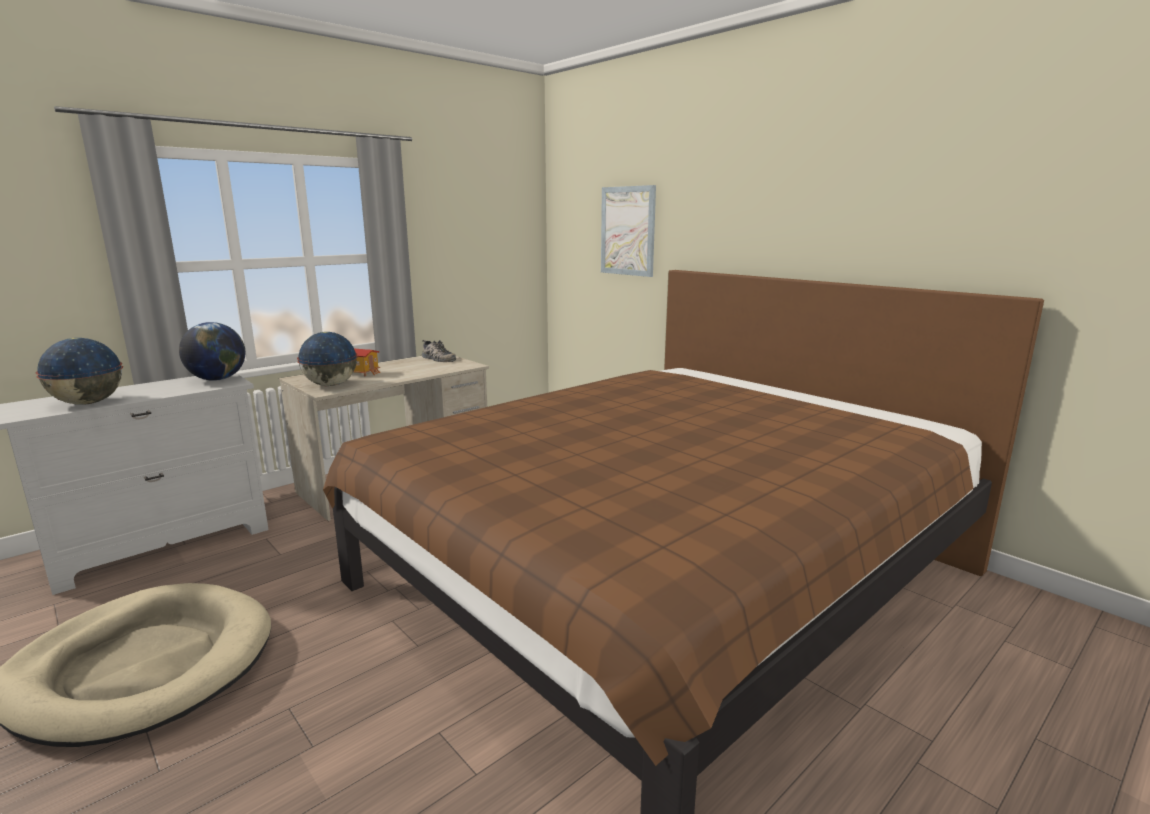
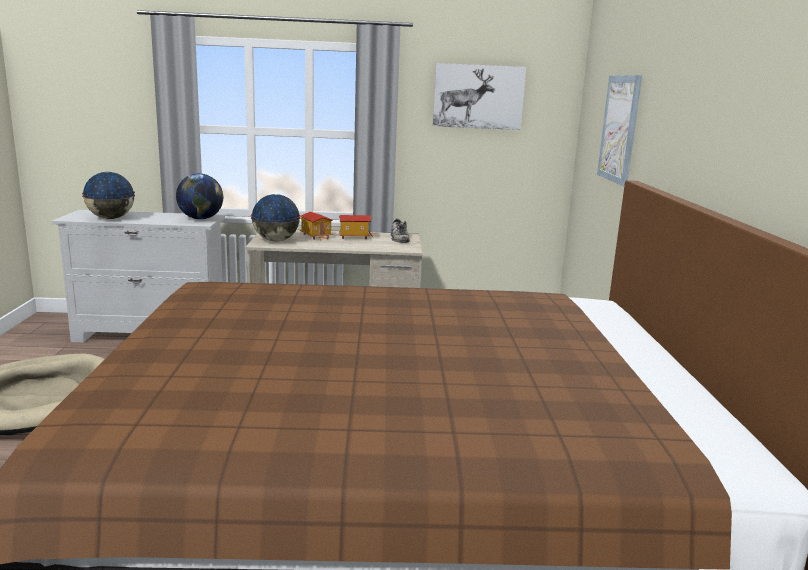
camera: 40 degrees right, 0 degrees up
none -> toy house [339,215,373,239]
none -> picture [433,63,526,130]

